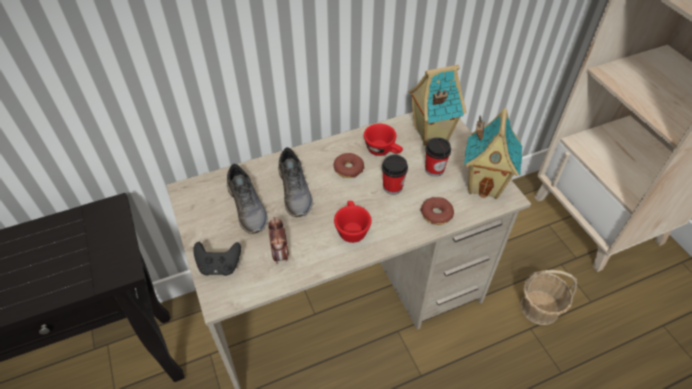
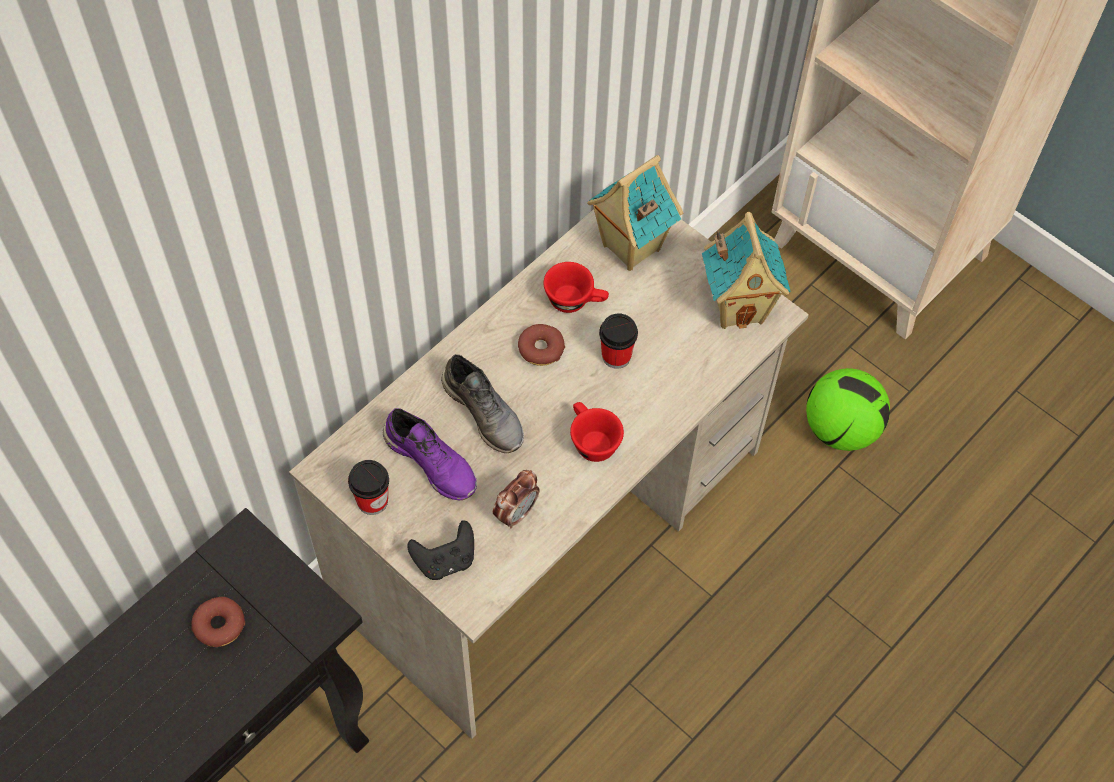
camera: 25 degrees left, 10 degrees up
grey shoe [227,163,268,234] -> purple shoe [383,408,477,500]
alarm clock [268,217,289,264] -> alarm clock turned 105 degrees counterclockwise [493,470,540,529]
donut [420,197,454,225] -> donut moved to [191,597,245,647]
cup [425,137,451,177] -> cup moved to [348,460,389,515]
basket [520,270,577,325] -> football [806,368,890,451]

